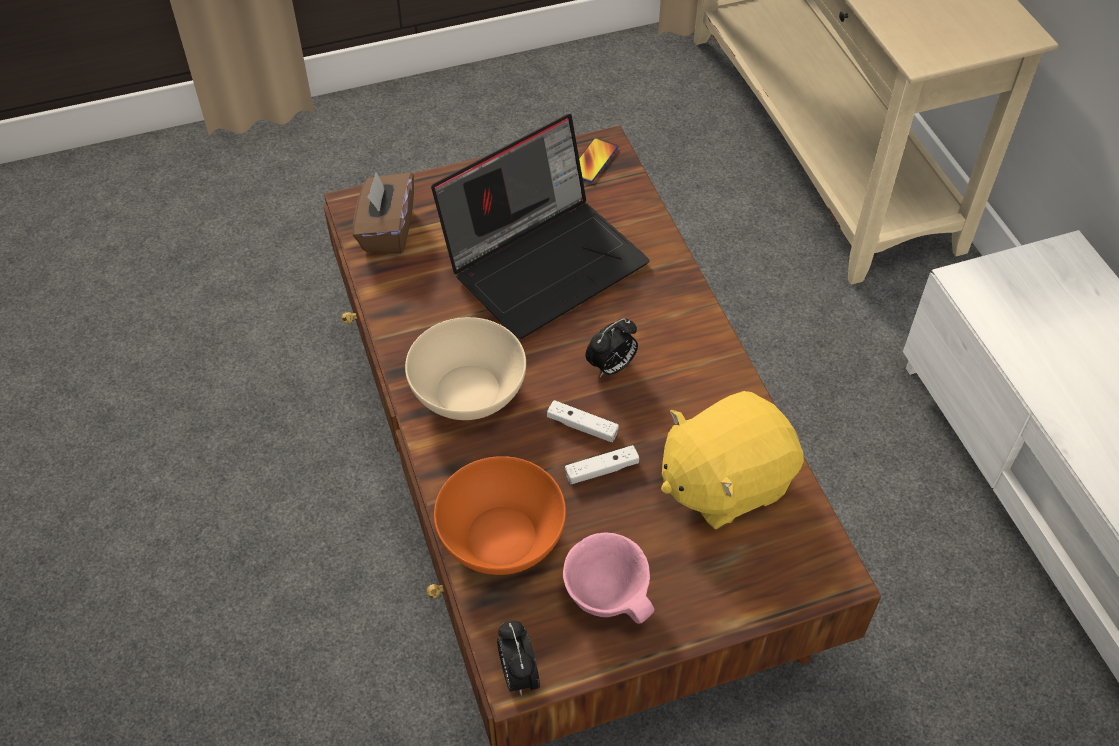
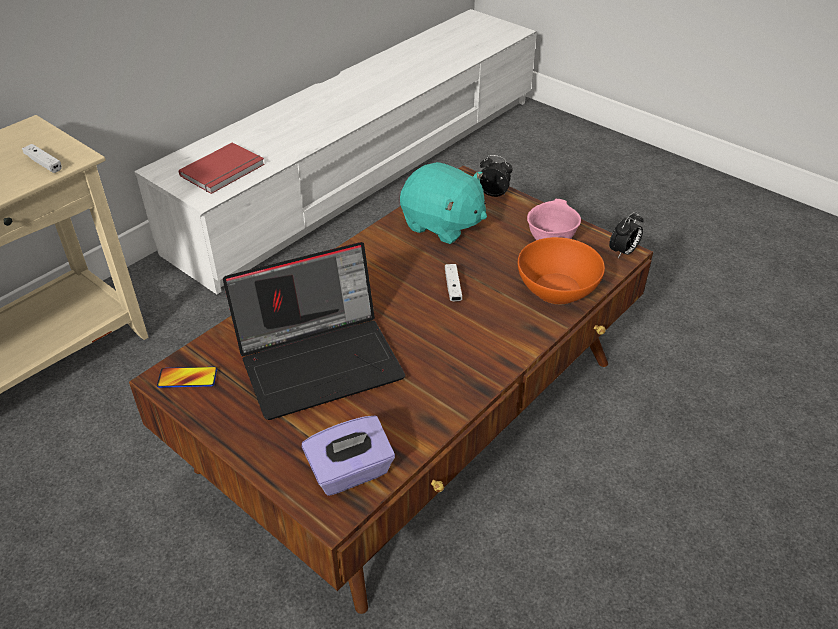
camera: 120 degrees left, 10 degrees down
brown tissue box [353,172,414,254] -> purple tissue box [302,416,395,496]
beige bowl [405,317,526,420] -> none
laptop [431,114,650,339] -> laptop turned 135 degrees clockwise [223,242,405,420]
white game controller [565,445,639,484] -> white game controller moved to [22,144,62,173]
alarm clock [585,318,638,377] -> alarm clock moved to [480,155,513,197]
yellow plush toy [661,391,804,529] -> turquoise plush toy [400,162,487,244]
none -> red book [178,142,265,194]

